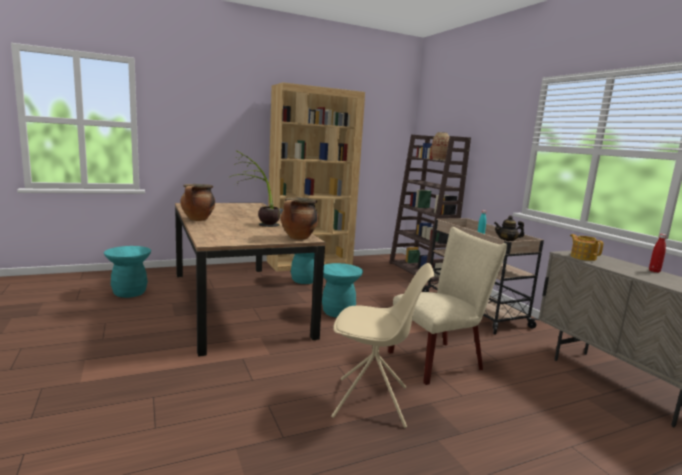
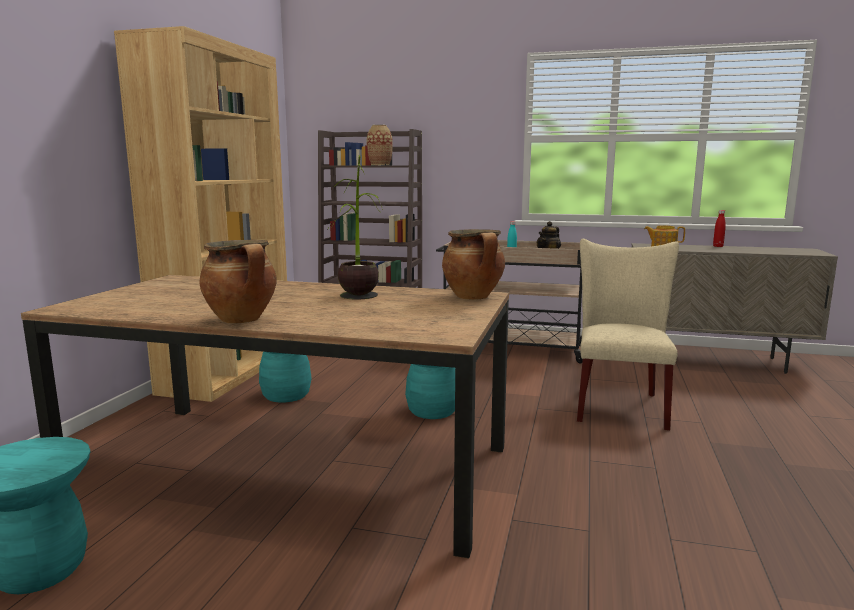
camera: 50 degrees left, 0 degrees up
beige chair [331,263,434,428] -> none

